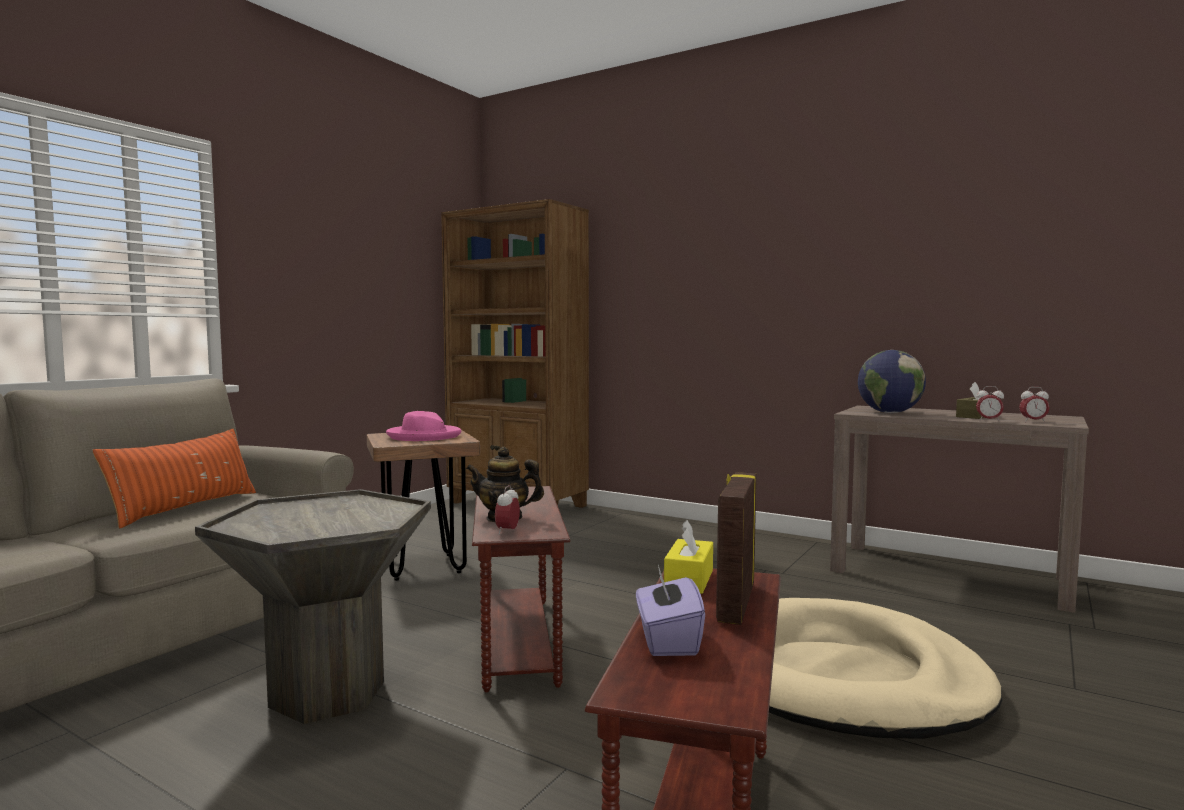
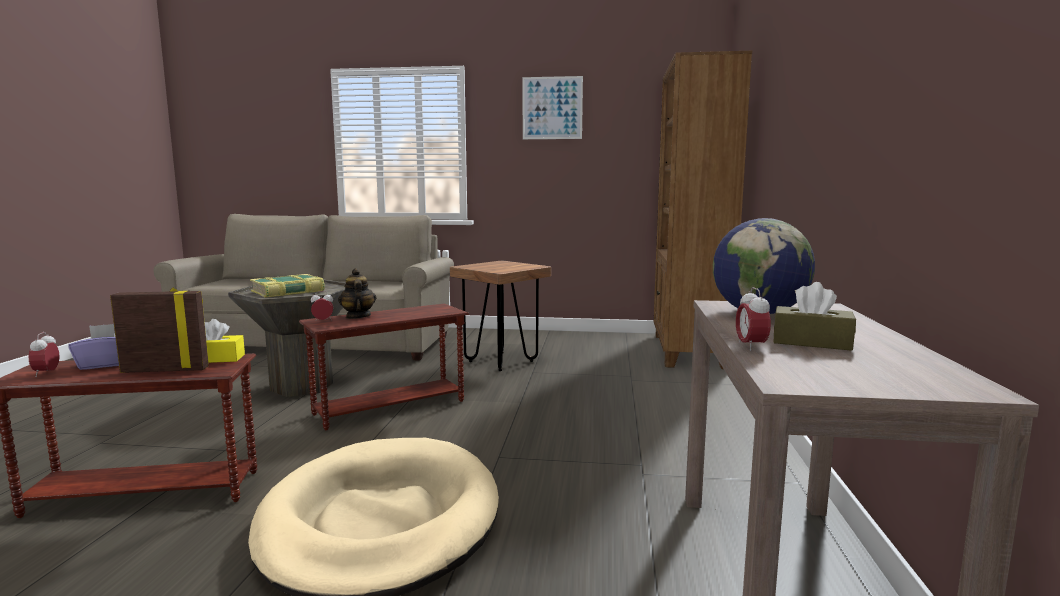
camera: 65 degrees right, 5 degrees up
orange pillow [92,429,256,529] -> none
pink hat [386,411,462,441] -> none
alarm clock [1019,387,1049,423] -> alarm clock moved to [29,332,59,377]
none -> book [250,274,325,298]
none -> picture [523,76,583,139]

